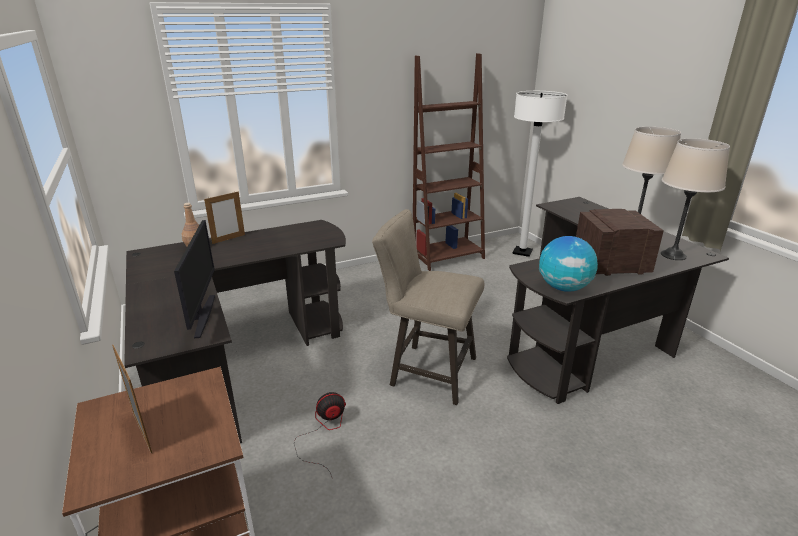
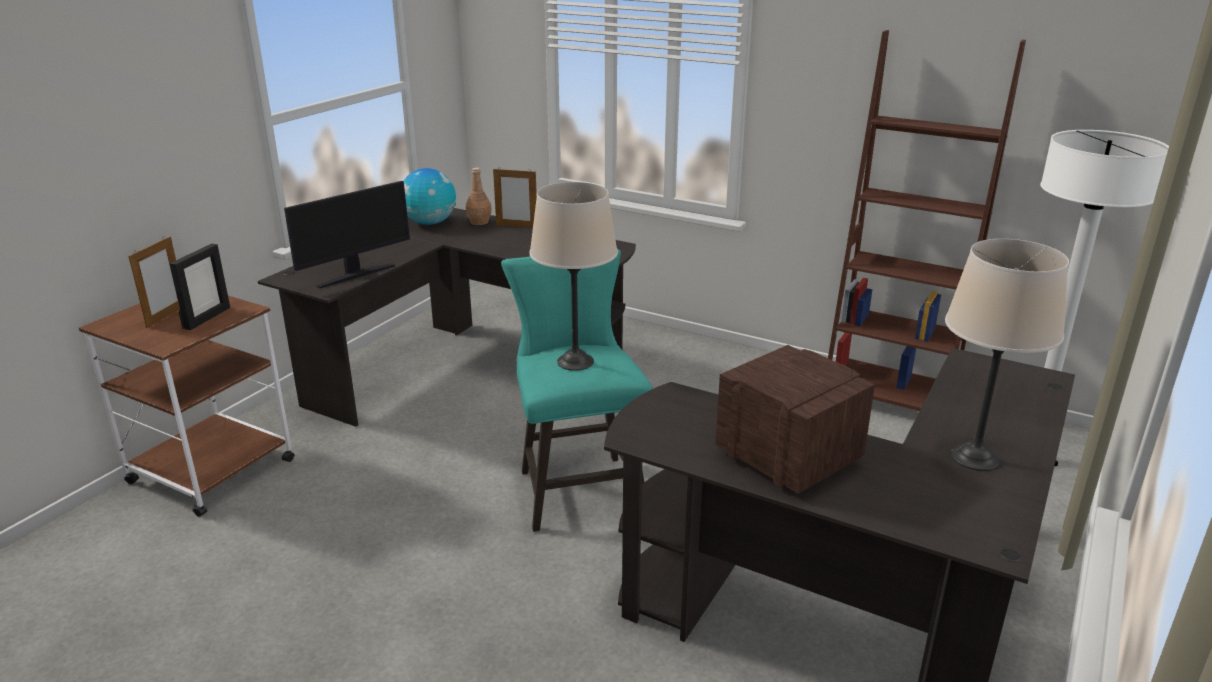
camera: 55 degrees right, 0 degrees up
fan [294,392,346,477] -> none
beige stool [372,209,484,405] -> turquoise stool [501,249,653,532]
globe [539,236,598,292] -> globe moved to [404,168,456,225]
beige table lamp [661,139,730,260] -> beige table lamp moved to [529,182,618,371]
none -> picture frame [170,244,230,330]

